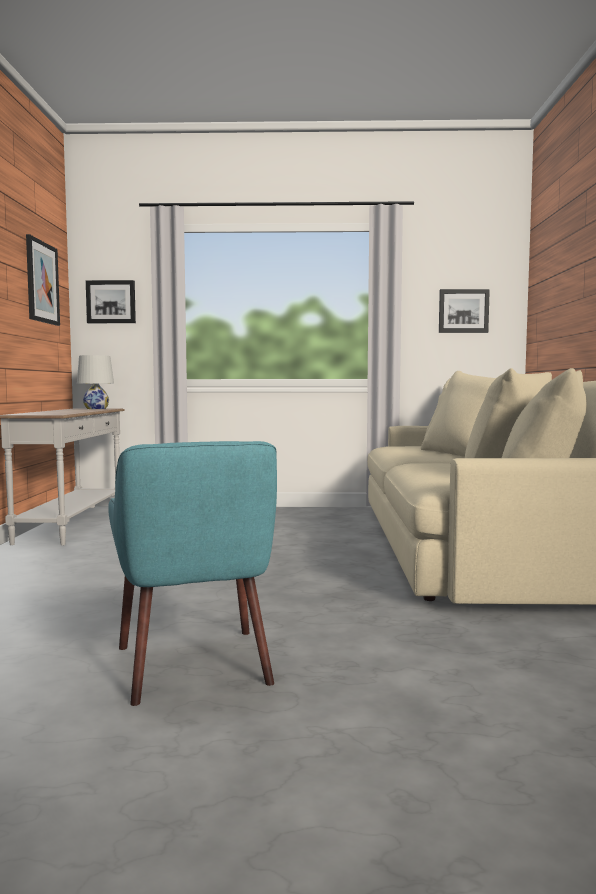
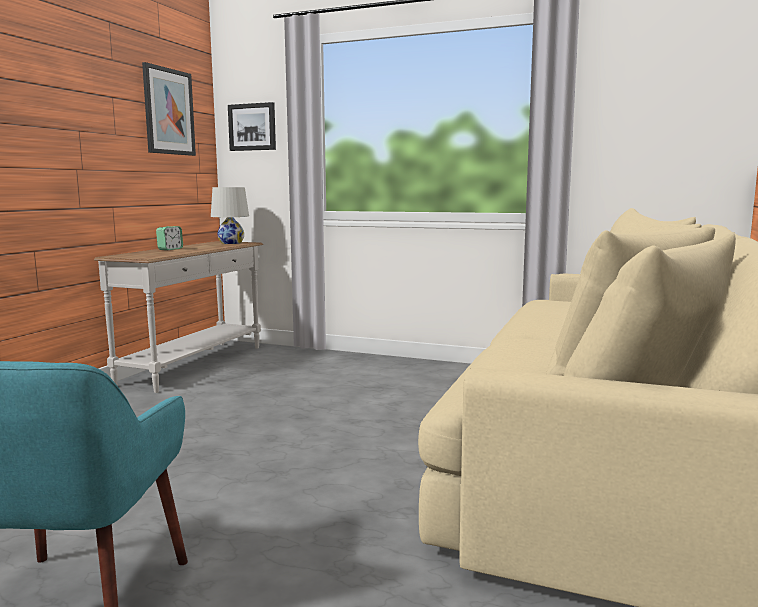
camera: 20 degrees right, 5 degrees up
picture [439,289,490,333] -> none
none -> alarm clock [156,226,183,250]

